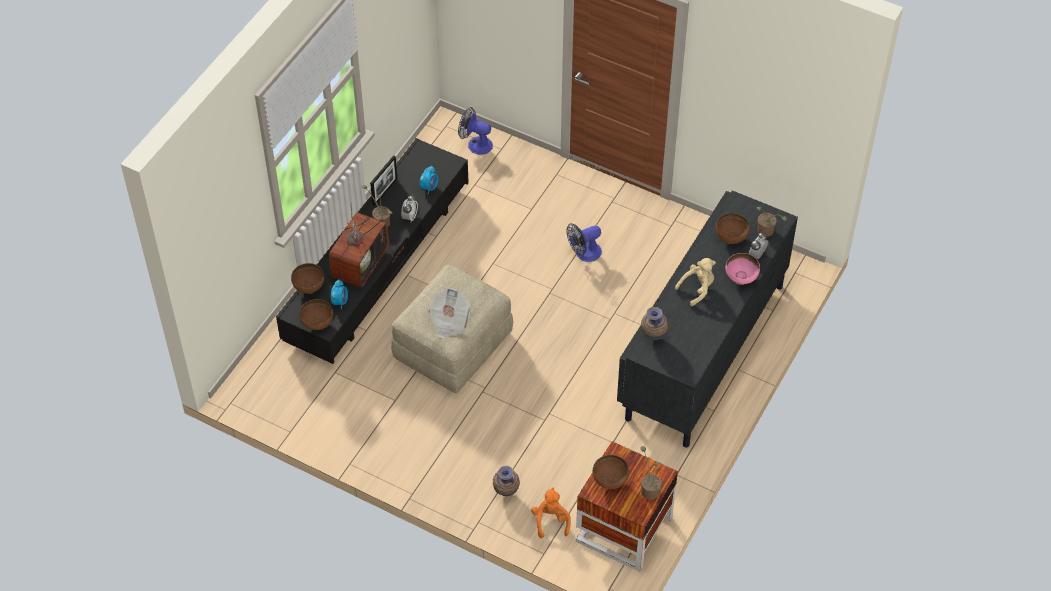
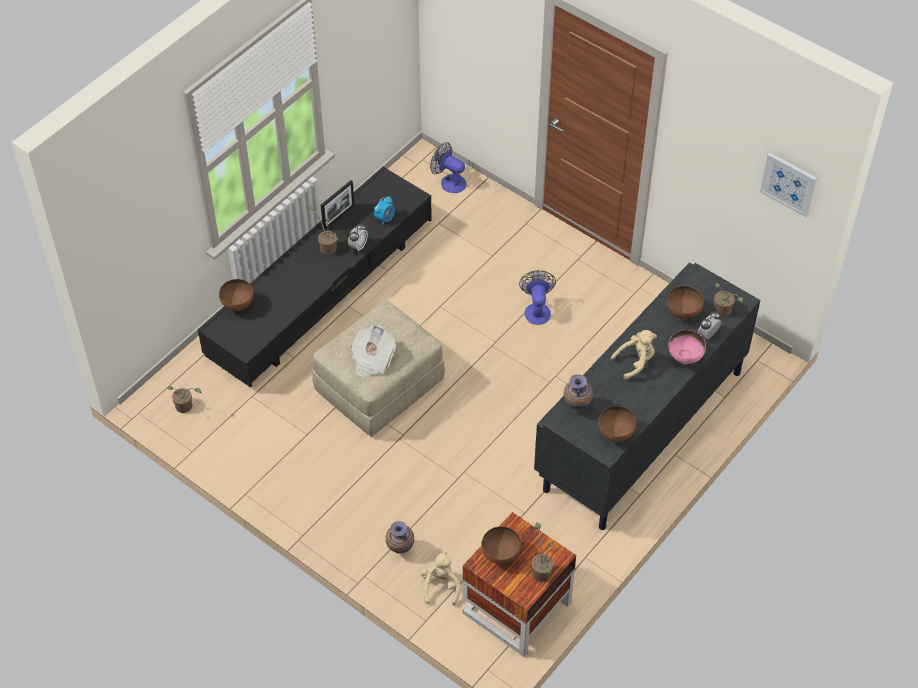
camera: 10 degrees right, 0 degrees up
brown bowl [300,299,333,330] -> brown bowl moved to [598,406,637,442]
television [329,202,389,287] -> none
alarm clock [331,279,348,309] -> none
orange plush toy [531,487,571,538] -> beige plush toy [420,551,461,606]
fan [566,223,602,262] -> fan turned 105 degrees clockwise [519,270,556,325]
none -> potted plant [167,386,201,413]
none -> picture [760,153,817,217]

